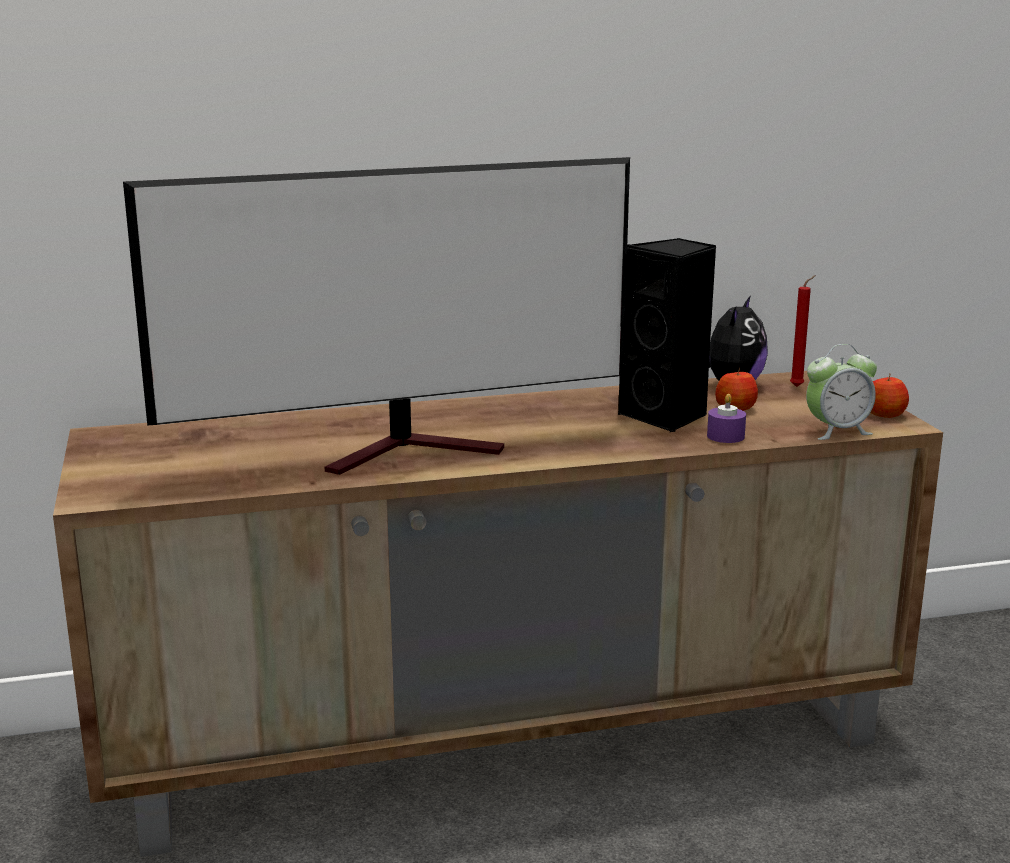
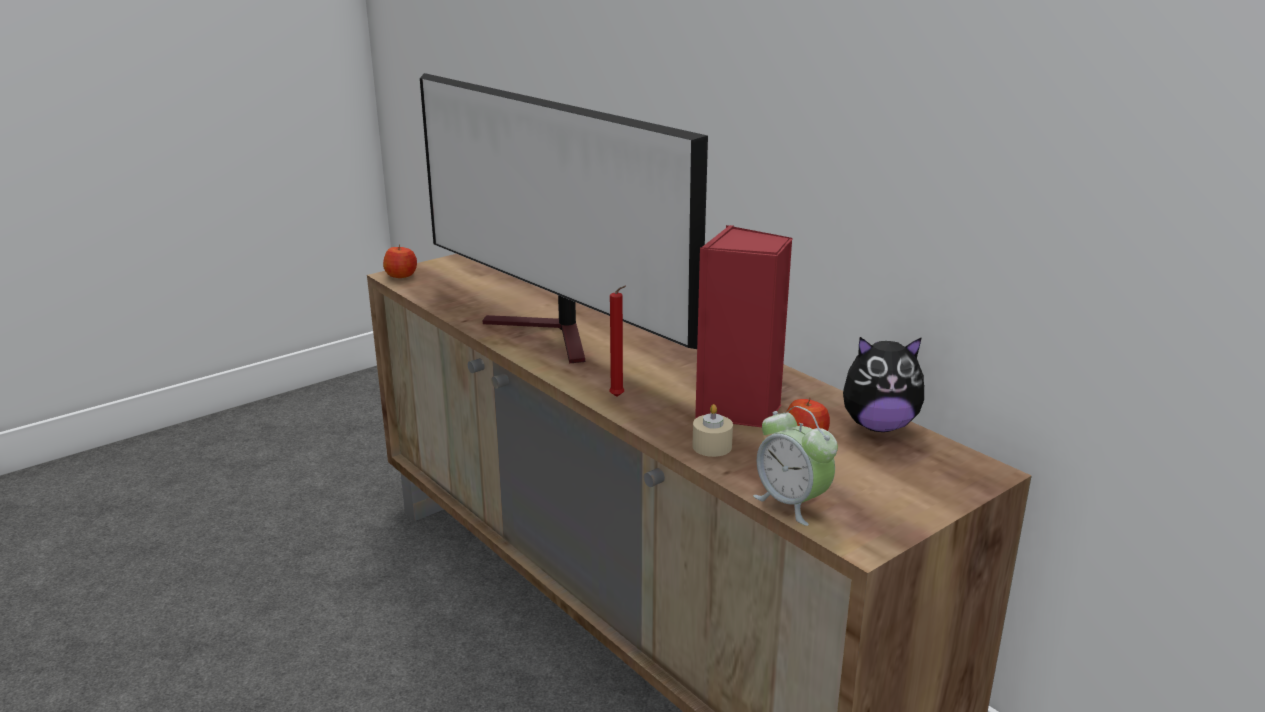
camera: 65 degrees right, 5 degrees up
black speaker [618,238,716,432] -> red speaker [695,225,792,427]
purple candle [707,394,746,443] -> beige candle [692,404,733,457]
red candle [790,276,815,387] -> red candle moved to [609,286,626,397]
apple [870,374,909,418] -> apple moved to [383,244,417,278]

